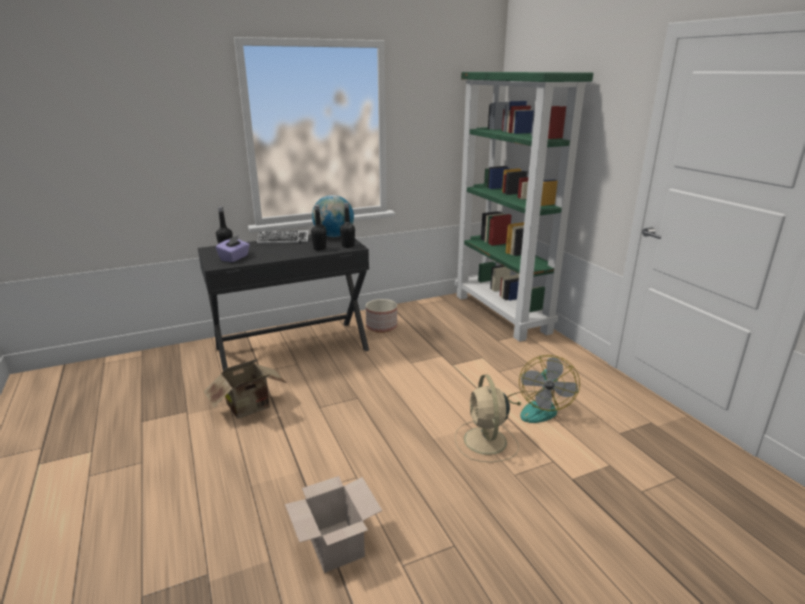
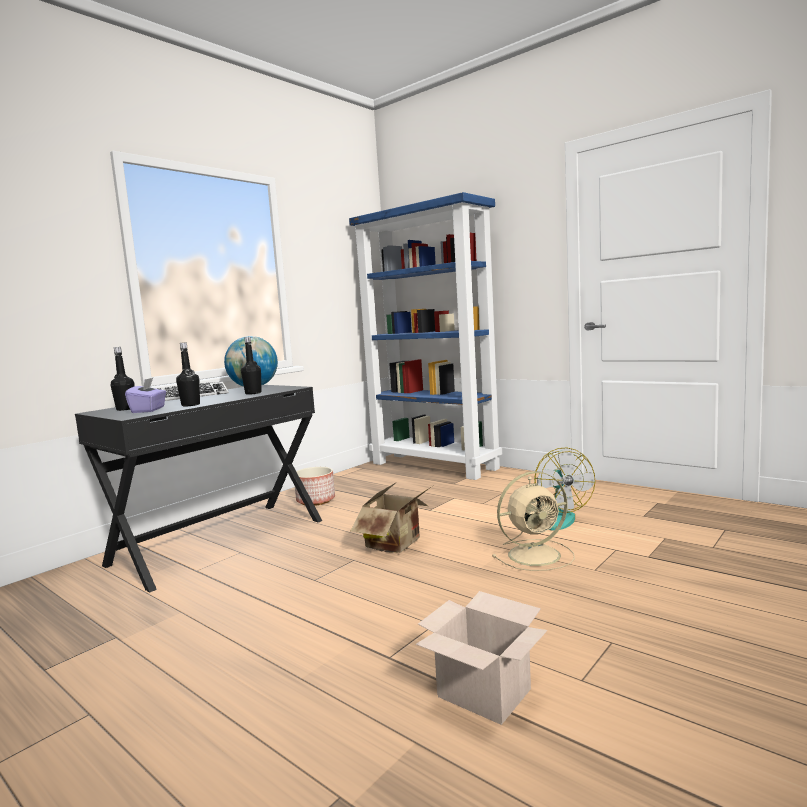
camera: 25 degrees left, 15 degrees down
cardboard box [204,359,286,419] -> cardboard box moved to [351,482,432,553]
black bottle [340,203,355,248] -> black bottle moved to [176,342,200,406]
green bookcase [455,72,593,342] -> blue bookcase [349,192,502,480]
beige fan [455,374,519,462] -> beige fan turned 75 degrees counterclockwise [492,471,575,571]

